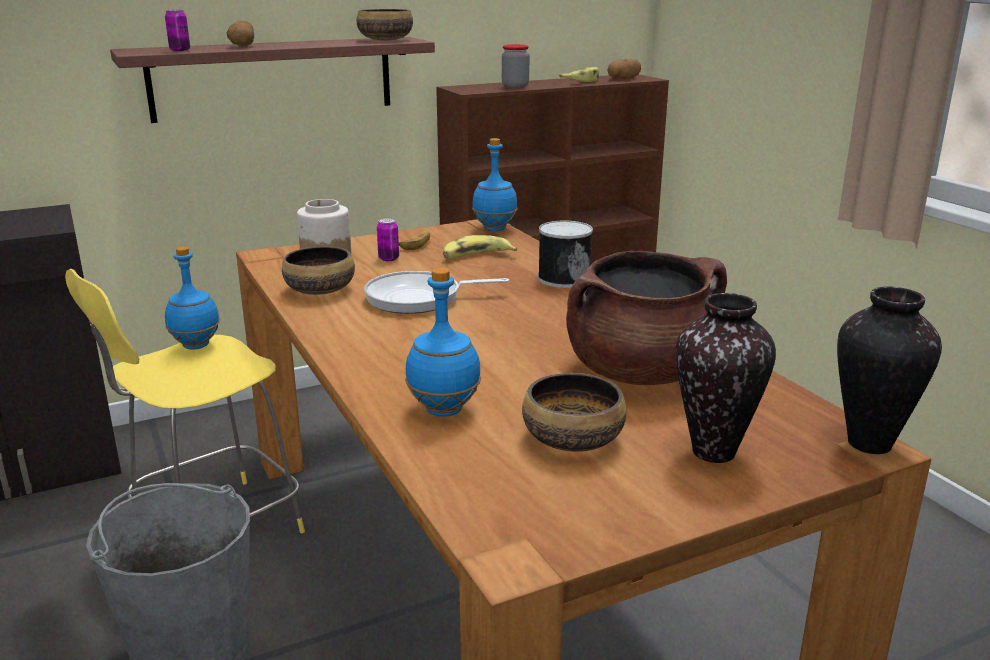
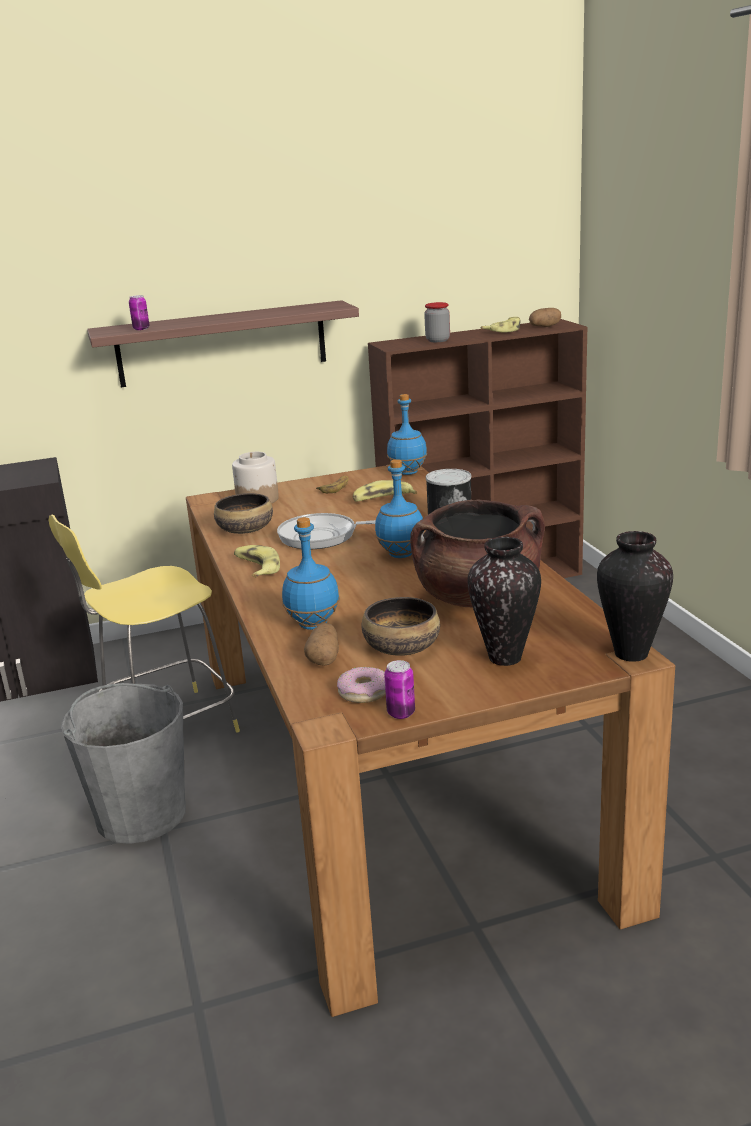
camera: 10 degrees right, 0 degrees up
blue bottle [165,247,220,350] -> blue bottle moved to [375,459,425,558]
potato [227,21,254,46] -> potato moved to [304,623,339,666]
bowl [357,9,413,40] -> none
can [377,218,399,261] -> can moved to [384,660,415,719]
none -> banana [234,545,280,577]
none -> donut [337,667,386,703]

